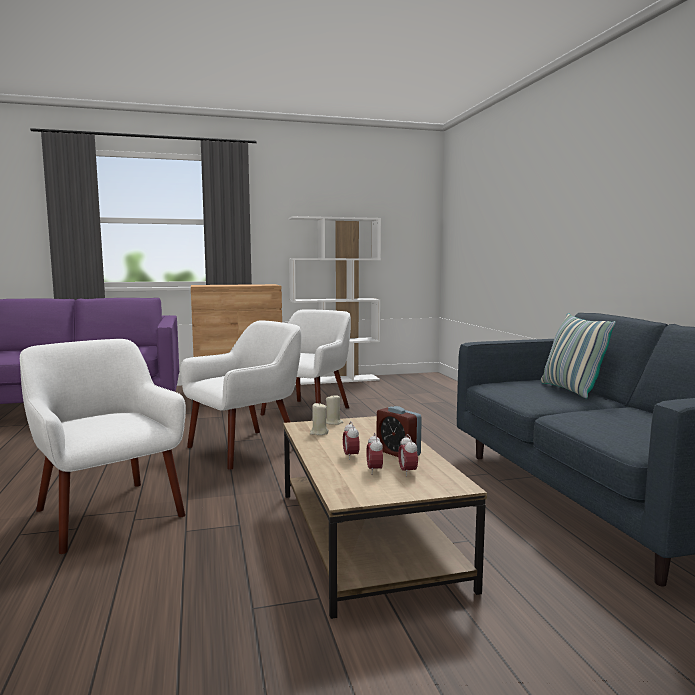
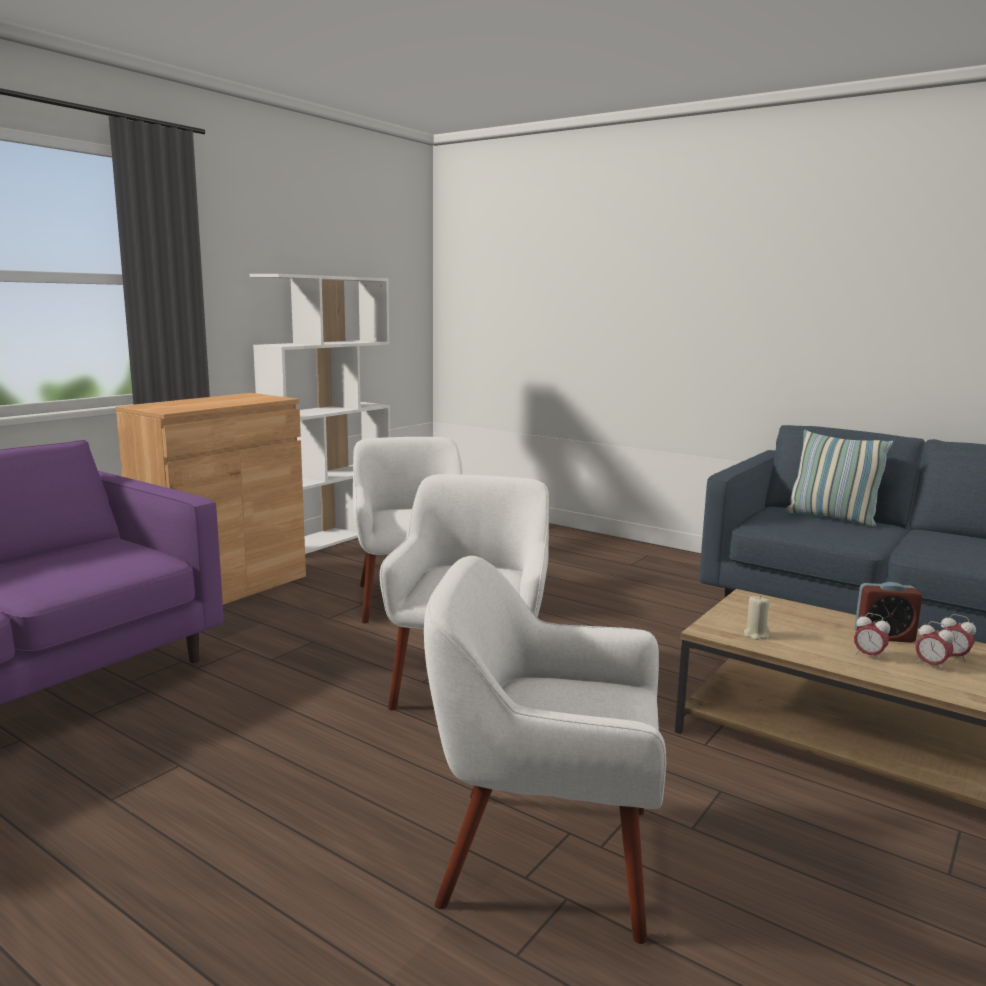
camera: 40 degrees left, 5 degrees up
beige candle [326,394,343,425] -> none

